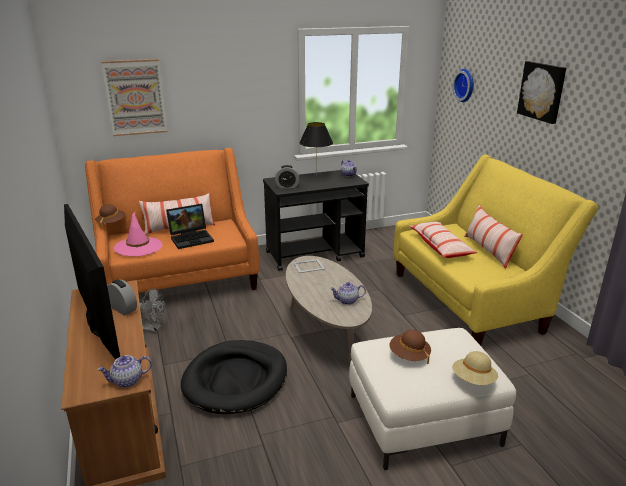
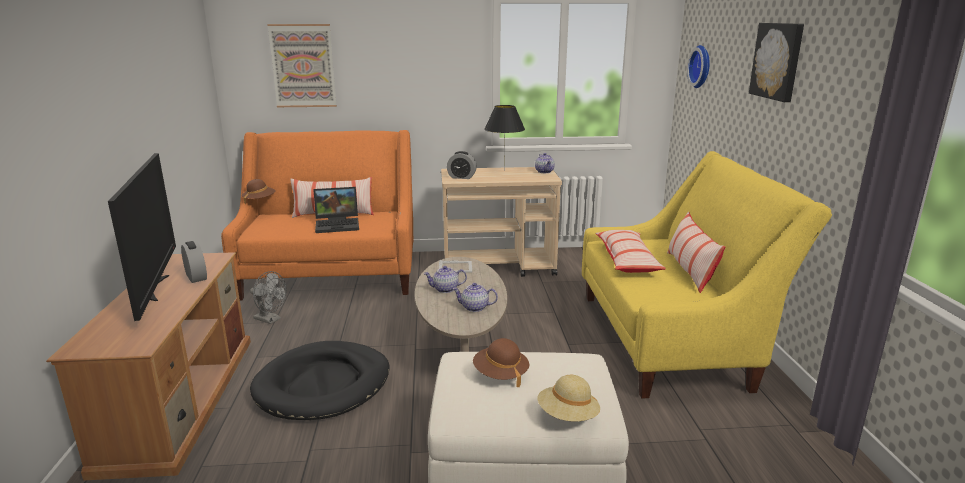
camera: 15 degrees right, 5 degrees down
teapot [97,355,152,388] -> teapot moved to [424,266,467,293]
pink hat [114,212,163,256] -> none
black cart [263,170,369,271] -> beige cart [441,167,562,277]

